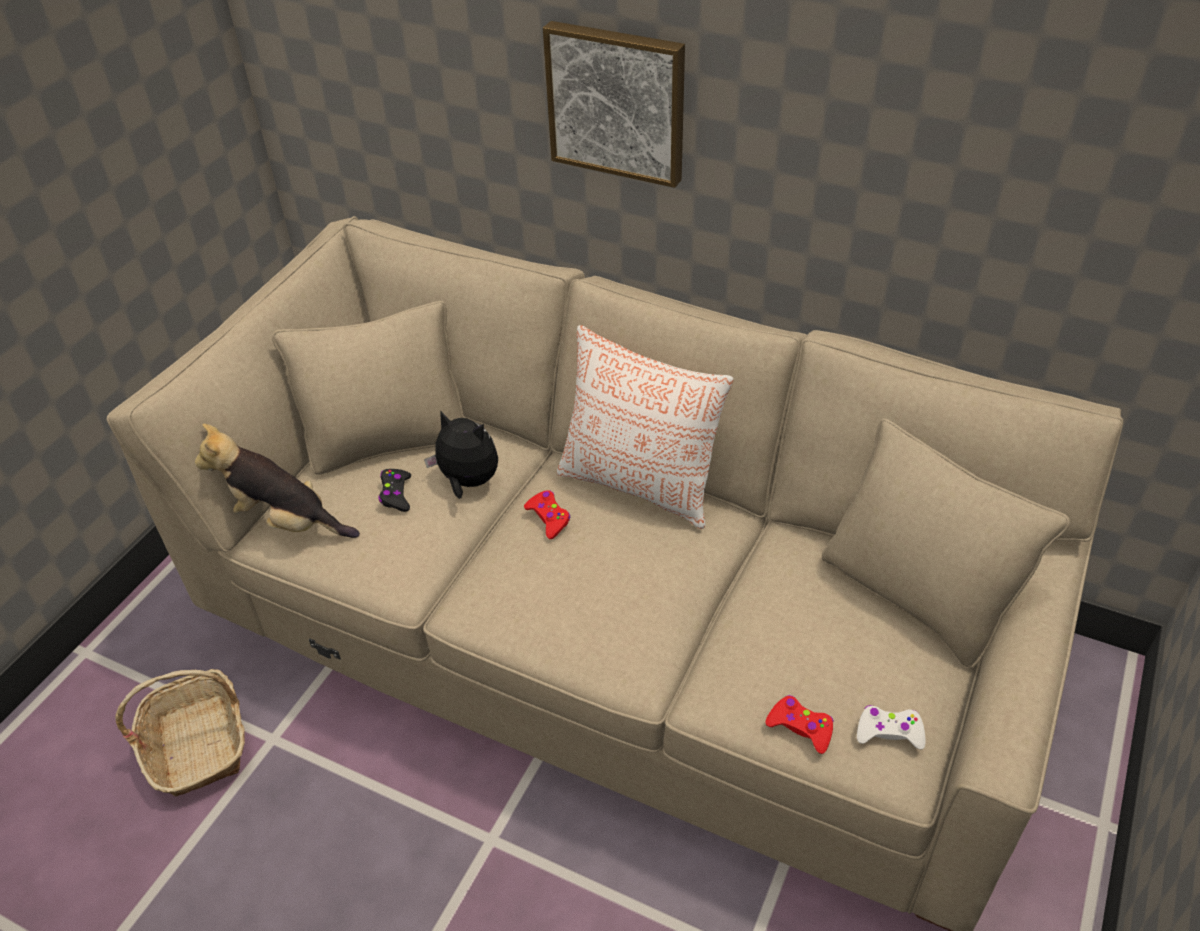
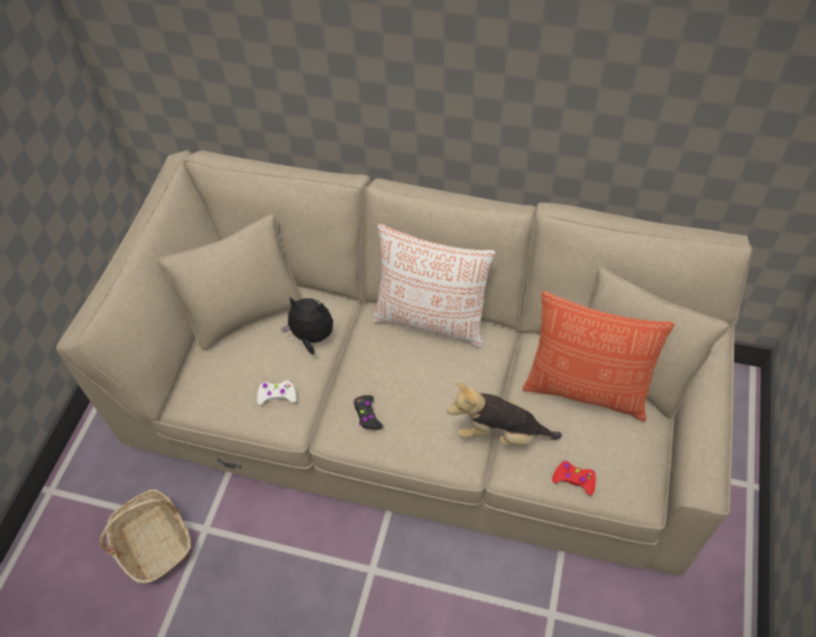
camera: 10 degrees left, 10 degrees up
plush toy [195,424,360,538] -> plush toy moved to [447,383,562,445]
black game controller [378,469,411,512] -> black game controller moved to [354,395,383,430]
red game controller [524,490,570,539] -> none
picture [543,21,685,188] -> none
white game controller [857,705,925,749] -> white game controller moved to [257,380,297,405]
none -> orange pillow [522,291,674,421]

